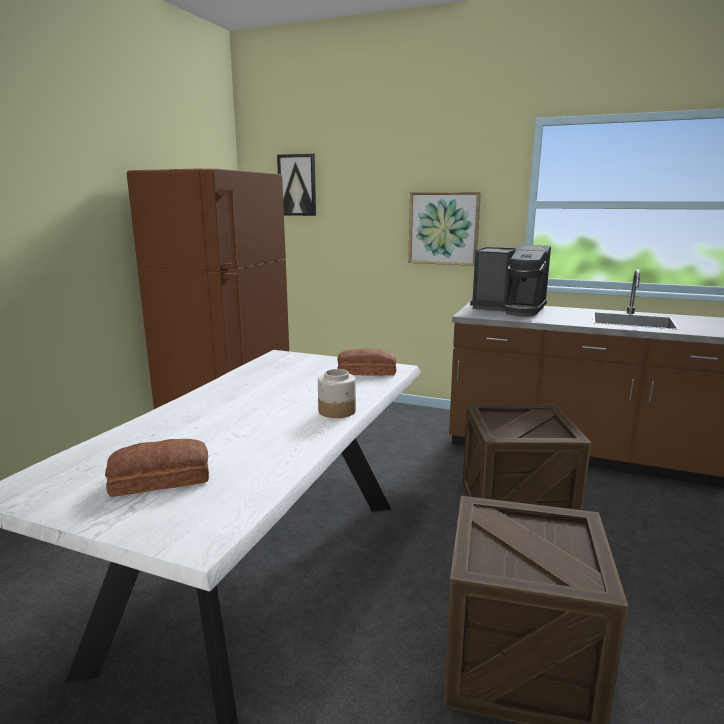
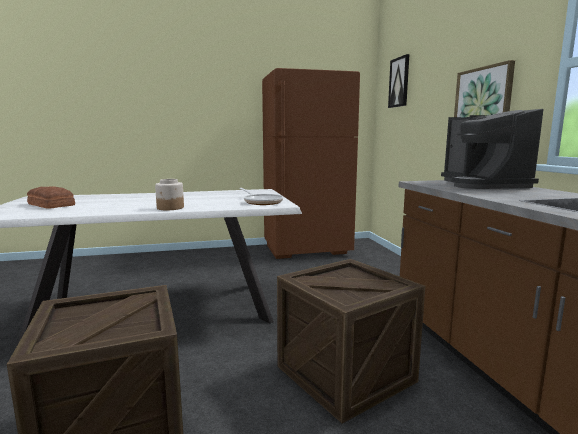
camera: 55 degrees right, 5 degrees down
bread [337,349,397,376] -> frying pan [239,188,283,205]

